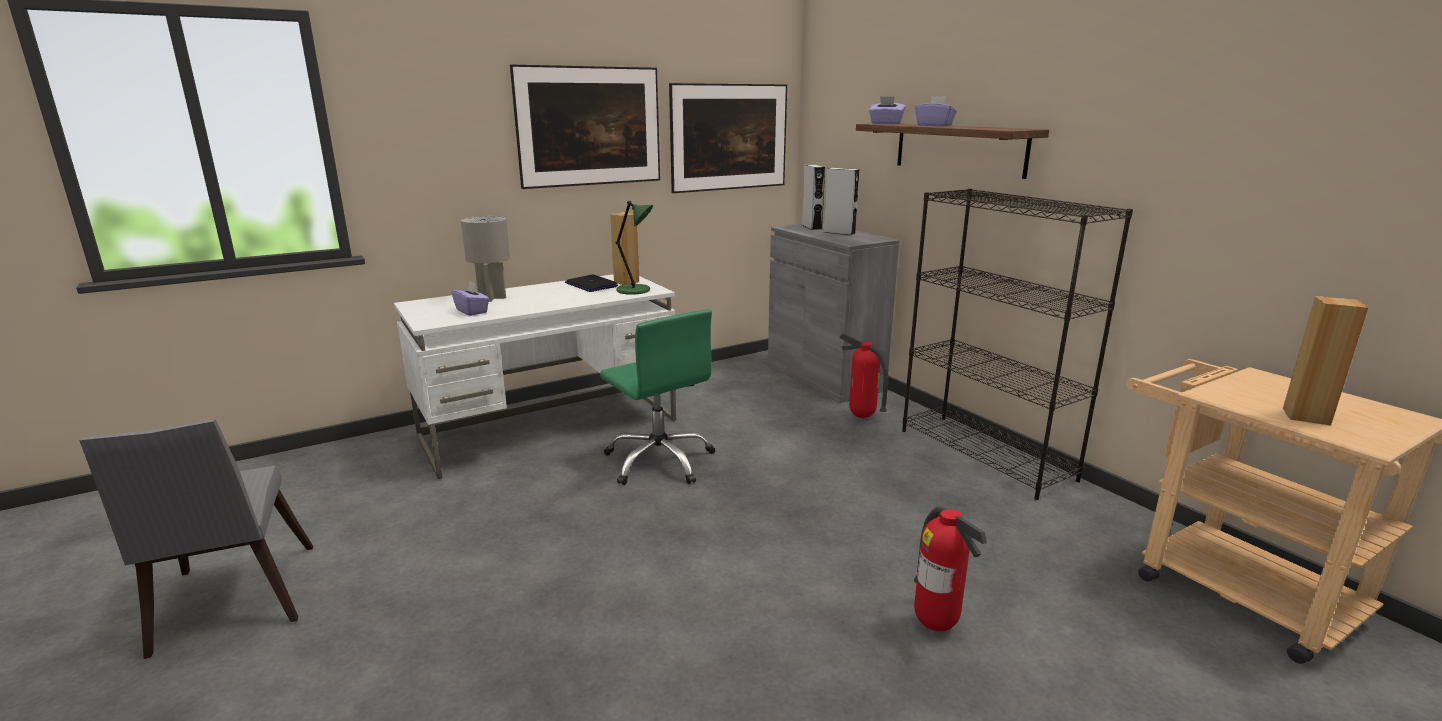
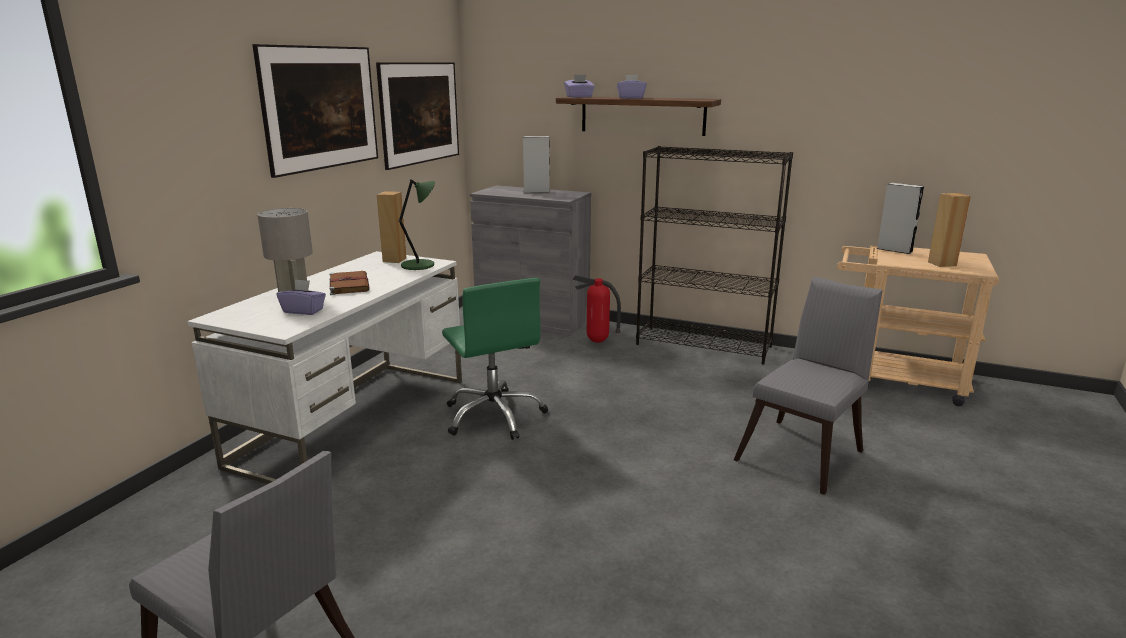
camera: 35 degrees left, 0 degrees up
laptop [565,274,618,292] -> none
green office chair [600,309,715,485] -> green office chair turned 45 degrees clockwise [442,278,548,440]
grey speaker [802,165,825,230] -> grey speaker moved to [877,183,924,254]
fire extinguisher [914,506,987,631] -> grey chair [734,276,883,495]
none -> brown book [329,271,369,295]

